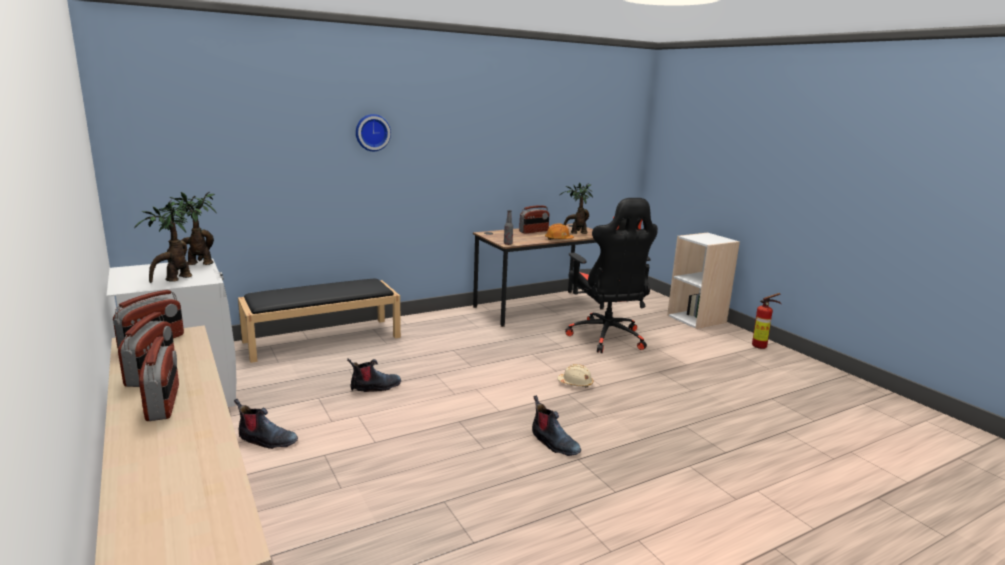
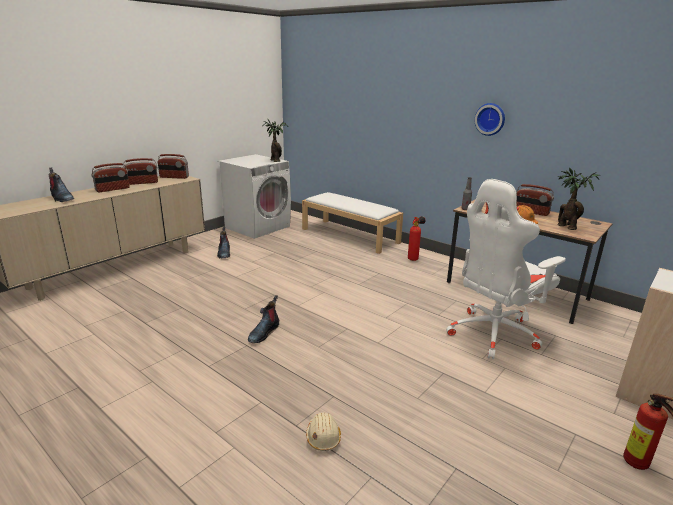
camera: 70 degrees right, 5 degrees up
potted plant [134,200,192,283] -> none
black bench [238,278,401,363] -> white bench [302,192,403,254]
boot [347,358,401,392] -> boot moved to [48,168,74,202]
wall clock [356,114,391,151] -> wall clock moved to [474,103,505,136]
beige hard hat [557,364,593,387] -> beige hard hat moved to [306,412,341,451]
black office chair [565,198,658,353] -> white office chair [446,179,566,359]
none -> fire extinguisher [408,216,426,261]

